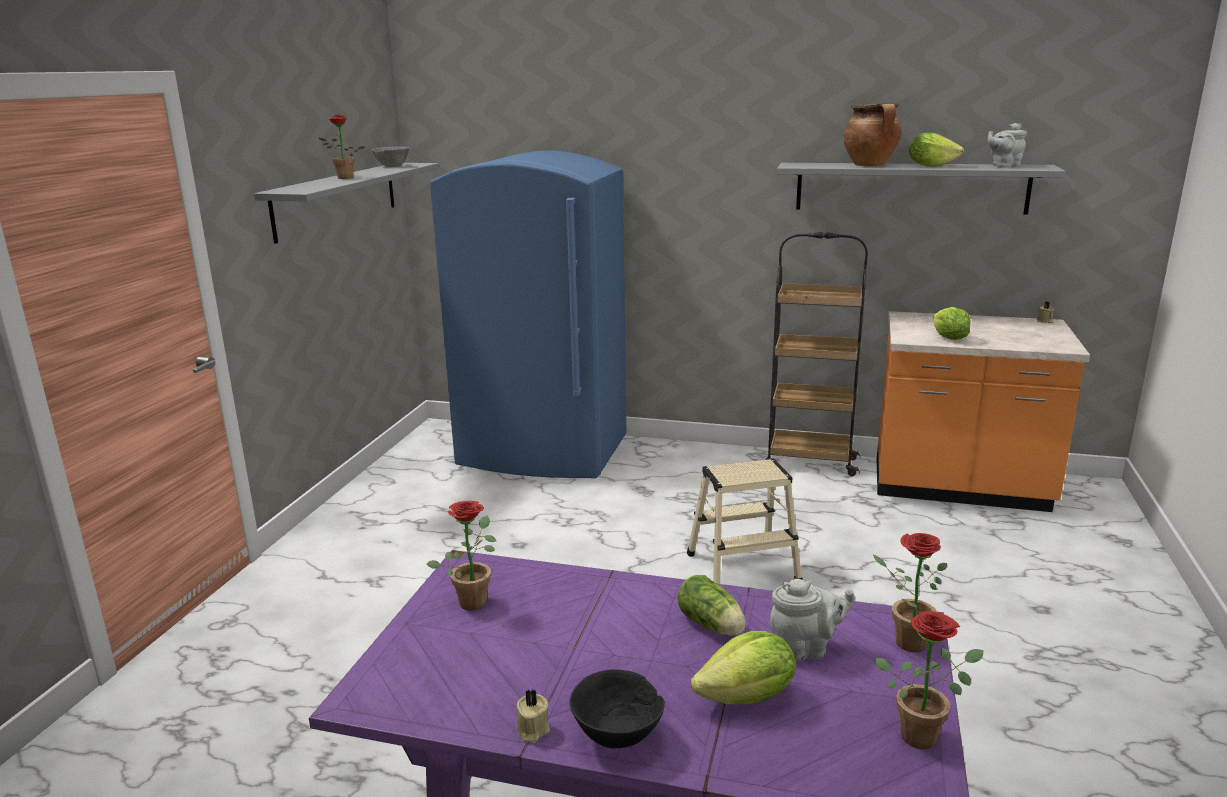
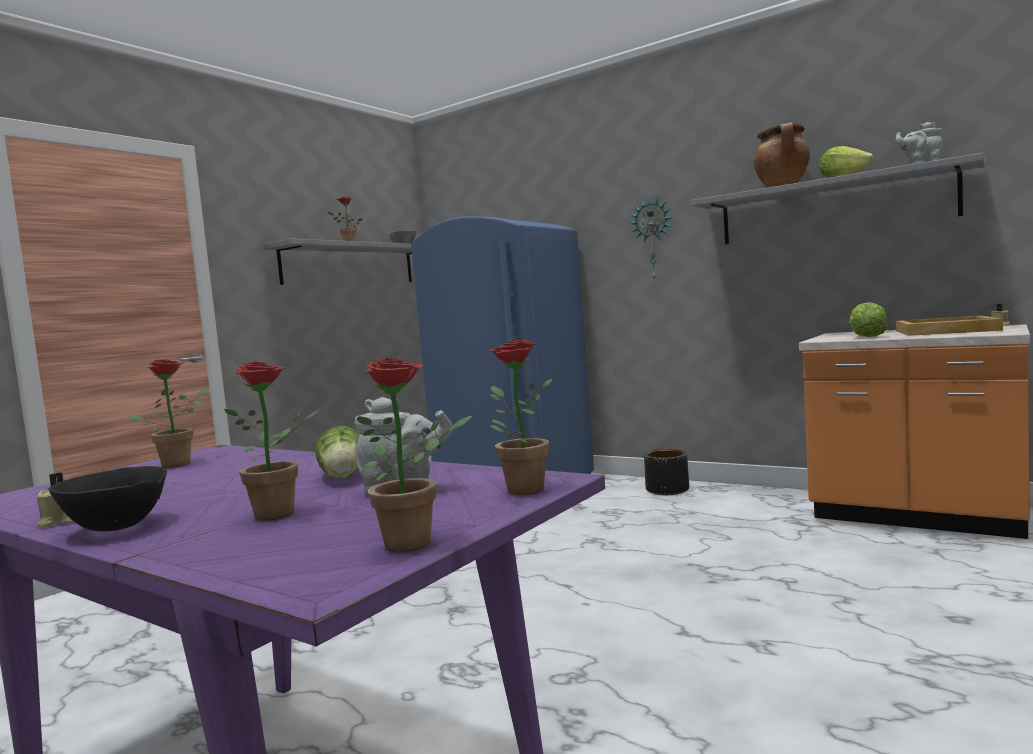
camera: 20 degrees right, 15 degrees down
beige step ladder [687,458,803,584] -> none
lettuce [691,631,795,704] -> potted plant [224,361,320,521]
brown cart [766,232,868,476] -> none
none -> wall clock [630,197,673,281]
none -> black planter [644,449,689,495]
none -> beige tray [896,316,1003,336]

